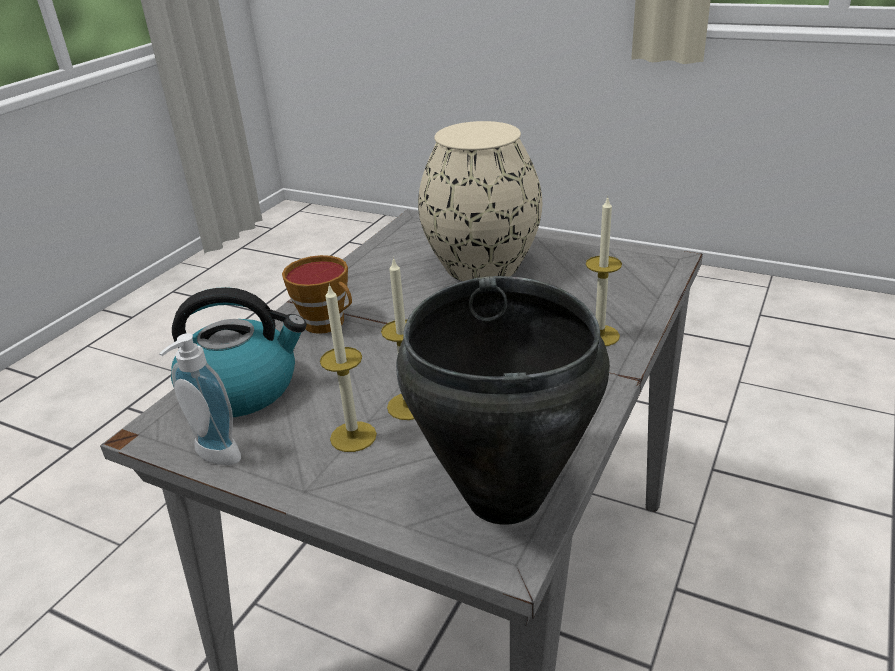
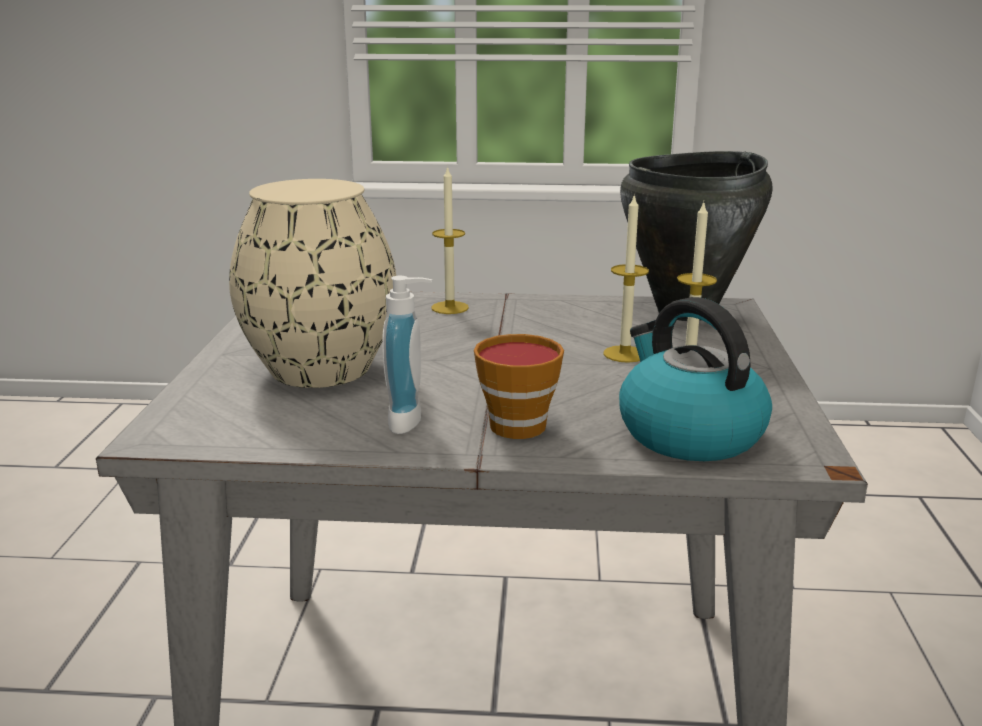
camera: 115 degrees left, 10 degrees down
soap dispenser [159,333,241,465] -> soap dispenser moved to [383,276,432,434]

